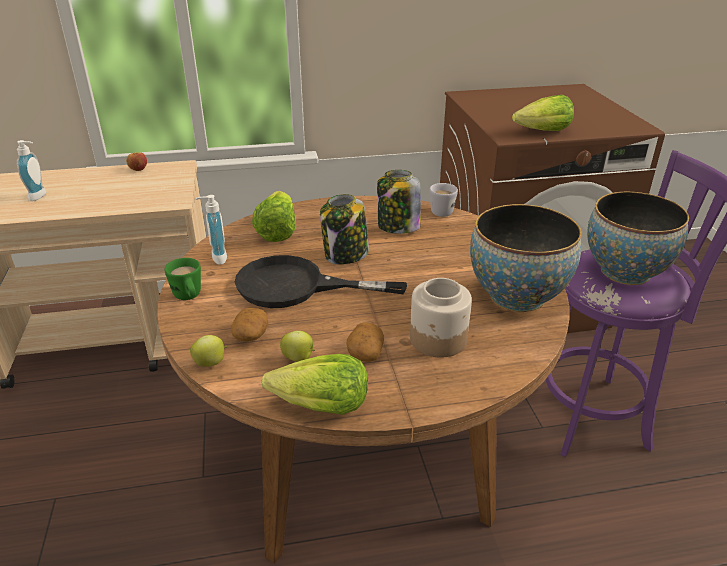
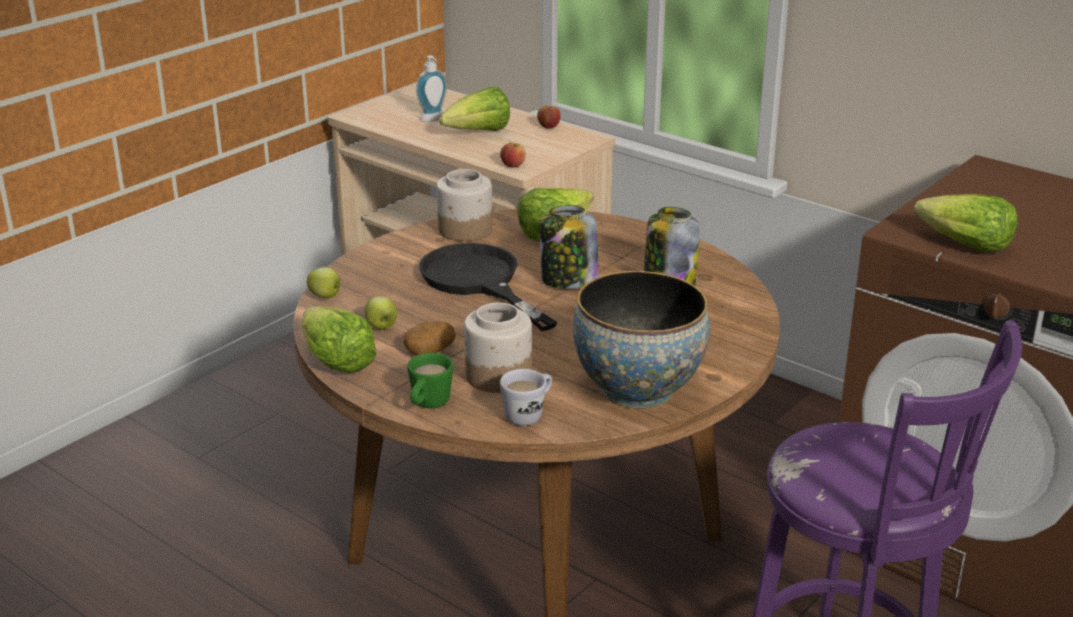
camera: 50 degrees right, 5 degrees down
green mug [164,258,201,300] -> green mug moved to [407,353,453,408]
soap dispenser [195,195,227,265] -> jar [437,169,492,241]
potato [231,308,268,341] -> none
white mug [429,183,458,217] -> white mug moved to [500,369,552,426]
bowl [587,191,689,285] -> none
none -> lettuce [439,87,510,131]
none -> apple [500,141,526,168]

